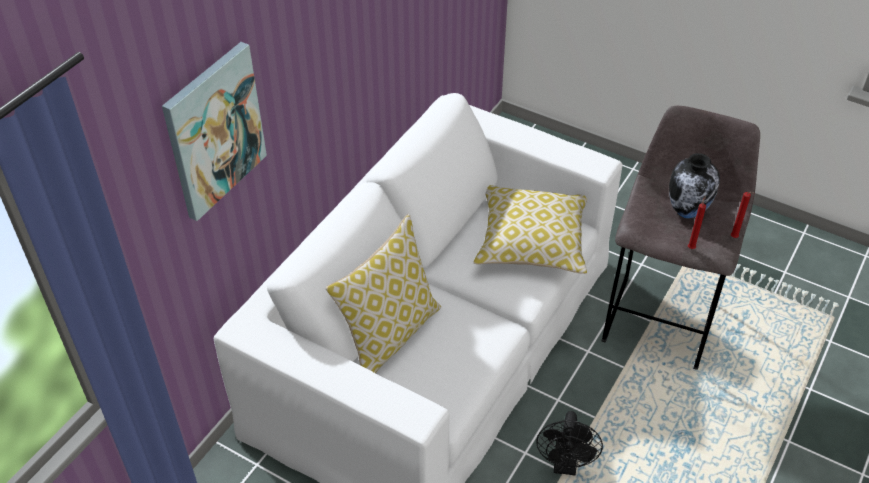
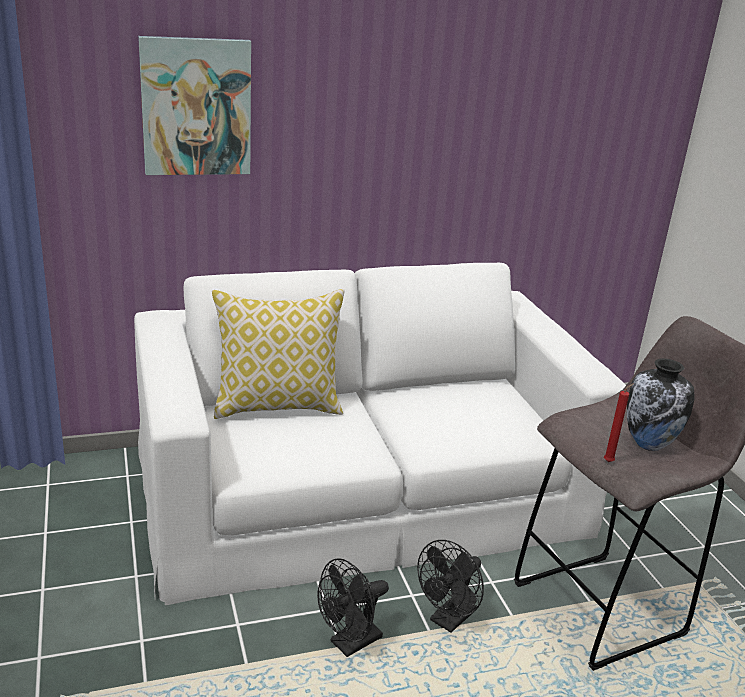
camera: 40 degrees right, 20 degrees down
pillow [474,185,587,274] -> none
red candle [731,192,755,238] -> none
none -> black fan [417,540,484,633]

